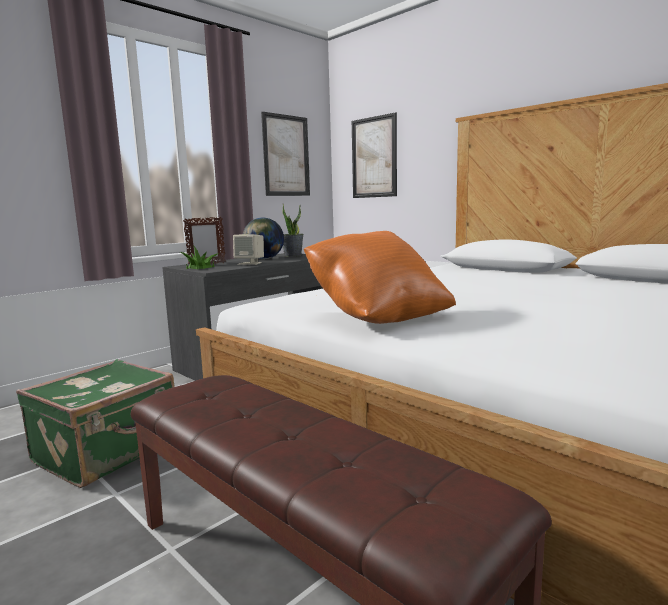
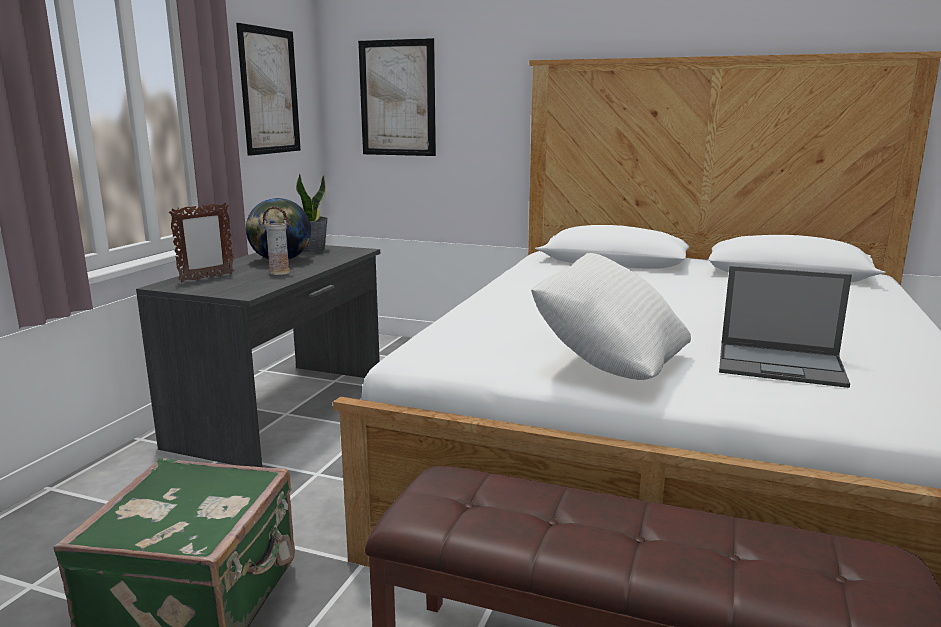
camera: 25 degrees left, 5 degrees up
potted plant [180,245,217,269] -> none
beige speaker [233,234,264,265] -> vase [262,206,290,275]
orange pillow [304,231,456,324] -> white pillow [531,253,691,380]
none -> laptop [719,266,852,388]

